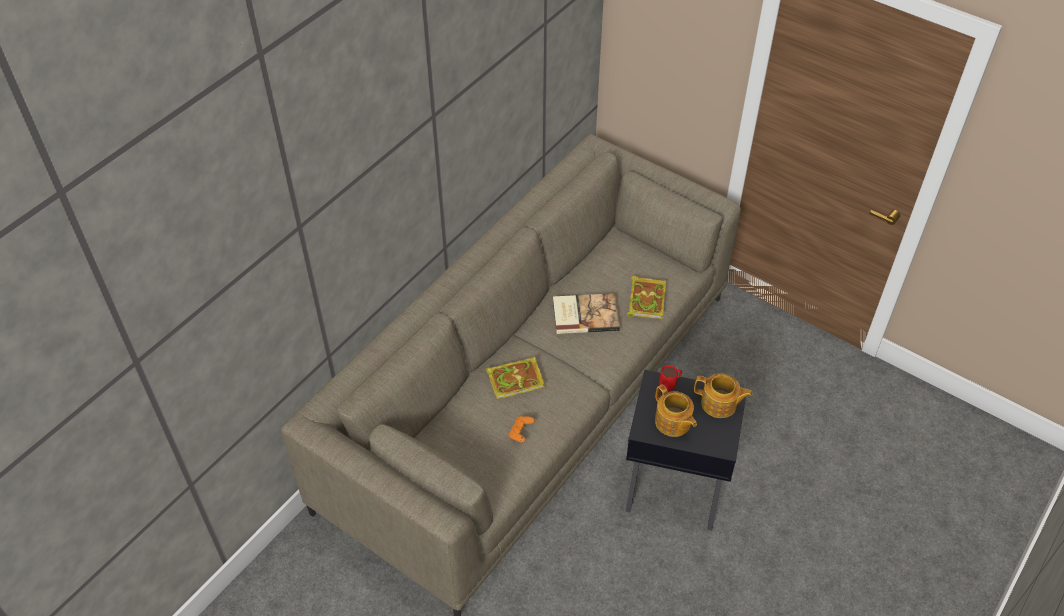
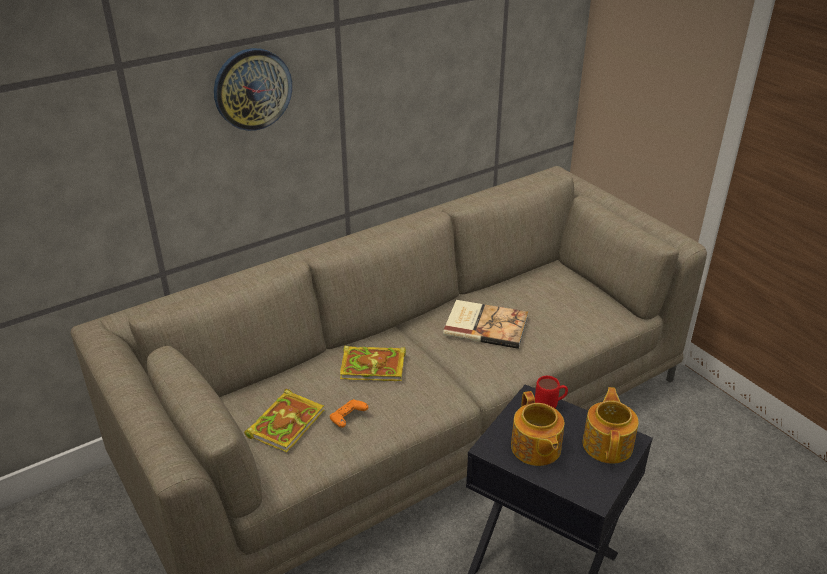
camera: 20 degrees right, 15 degrees down
book [627,276,666,319] -> book moved to [244,389,324,453]
teapot [694,373,753,418] -> teapot turned 120 degrees counterclockwise [582,387,639,464]
none -> wall clock [214,48,292,131]

